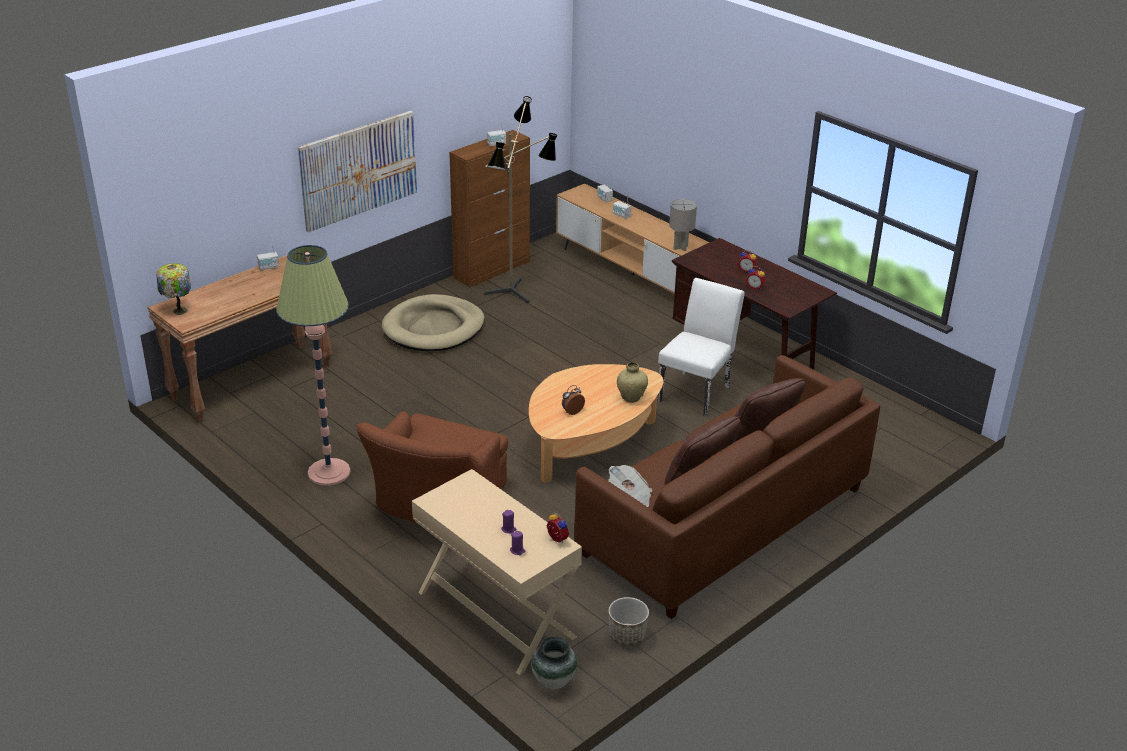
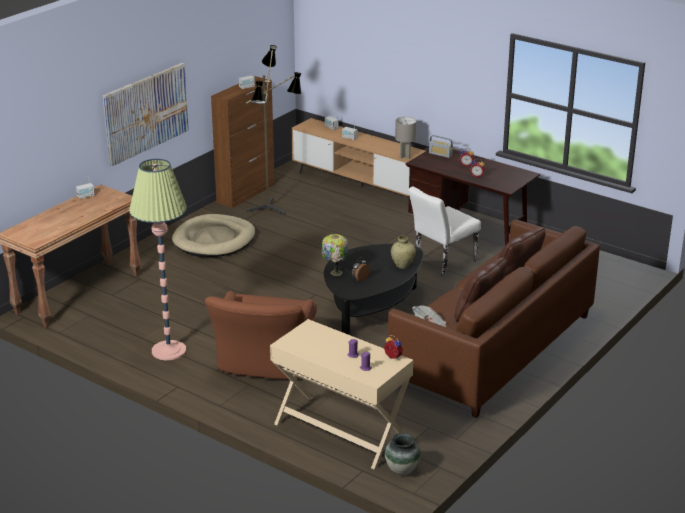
camera: 10 degrees left, 5 degrees down
table lamp [156,263,191,315] -> table lamp moved to [321,234,348,276]
beige coffee table [529,364,664,483] -> black coffee table [324,244,424,335]
planter [609,597,649,646] -> none
white chair [658,278,744,416] -> white chair turned 150 degrees counterclockwise [408,187,481,276]
none -> radio [429,135,453,158]

